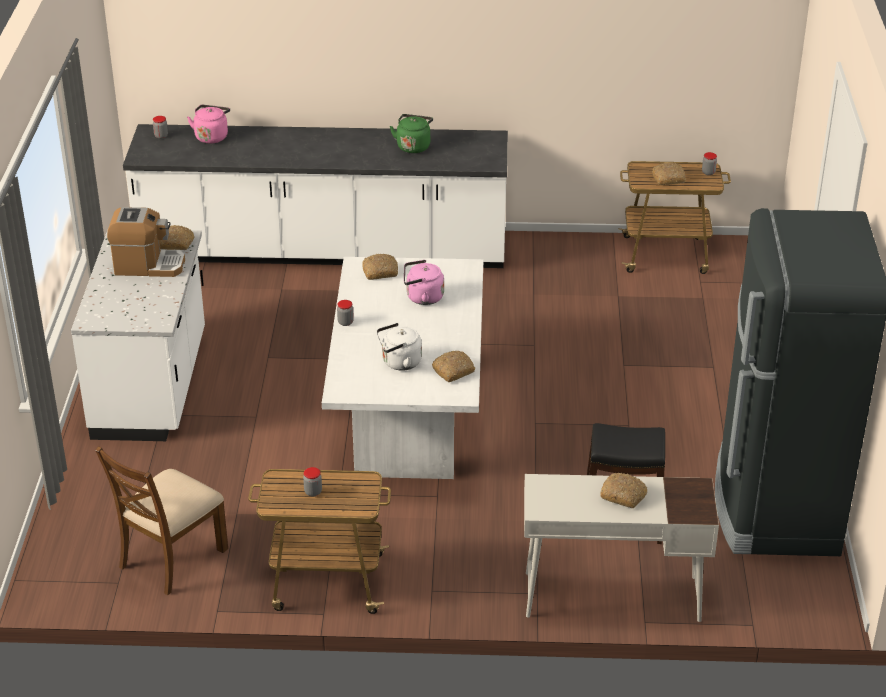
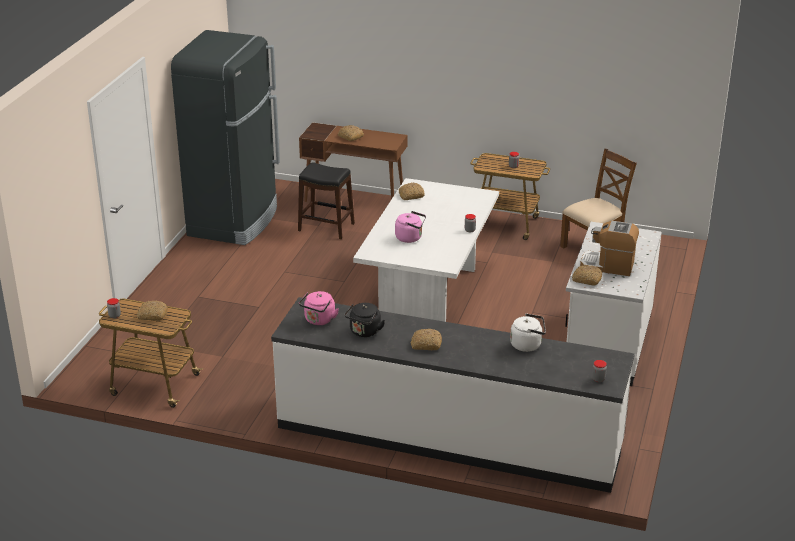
camera: 165 degrees left, 5 degrees down
pink kettle [187,105,230,144] -> pink kettle moved to [299,291,339,325]
bread [362,254,398,280] -> bread moved to [411,328,442,350]
white kettle [377,323,422,371] -> white kettle moved to [510,314,546,352]
green kettle [390,114,433,153] -> black kettle [344,303,385,337]
white desk [524,474,719,622] -> brown desk [299,122,408,202]

